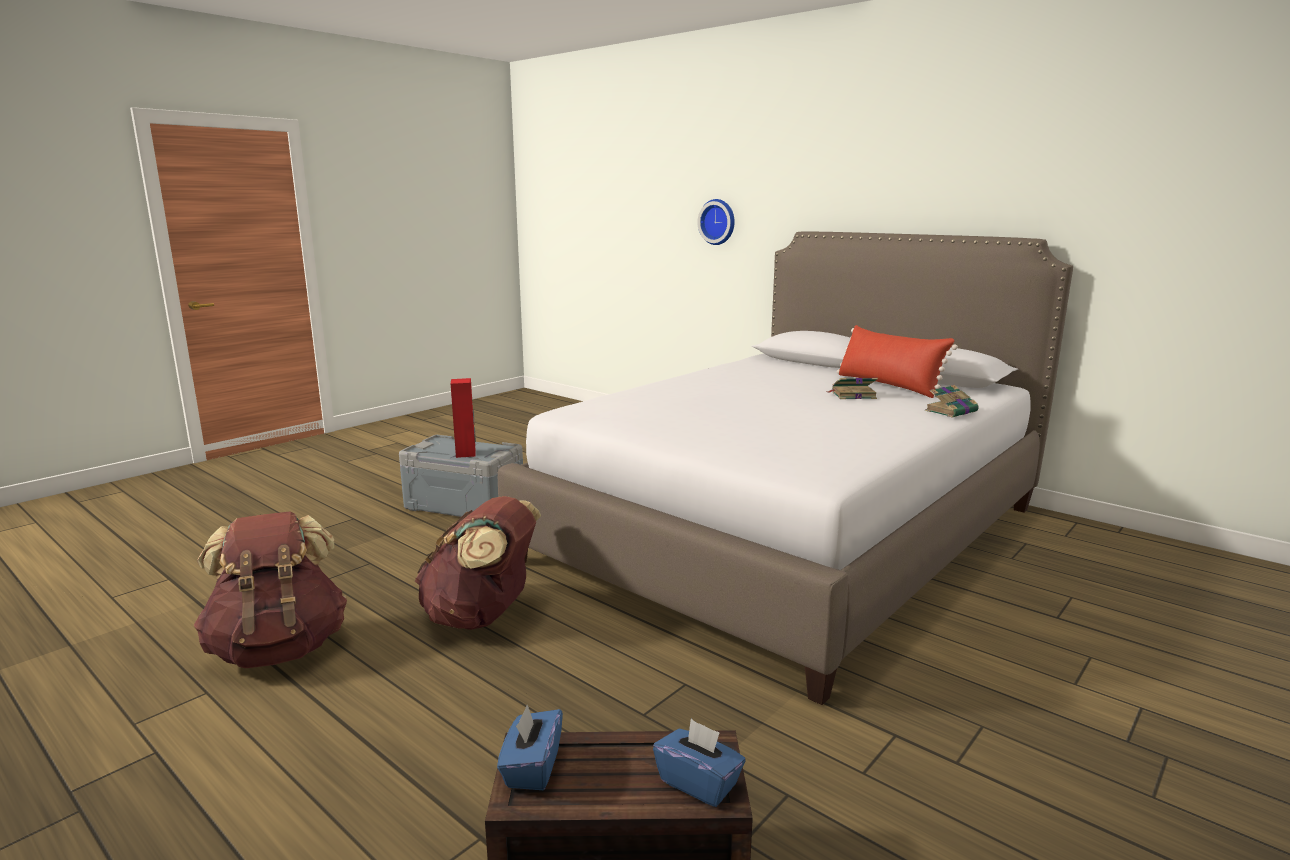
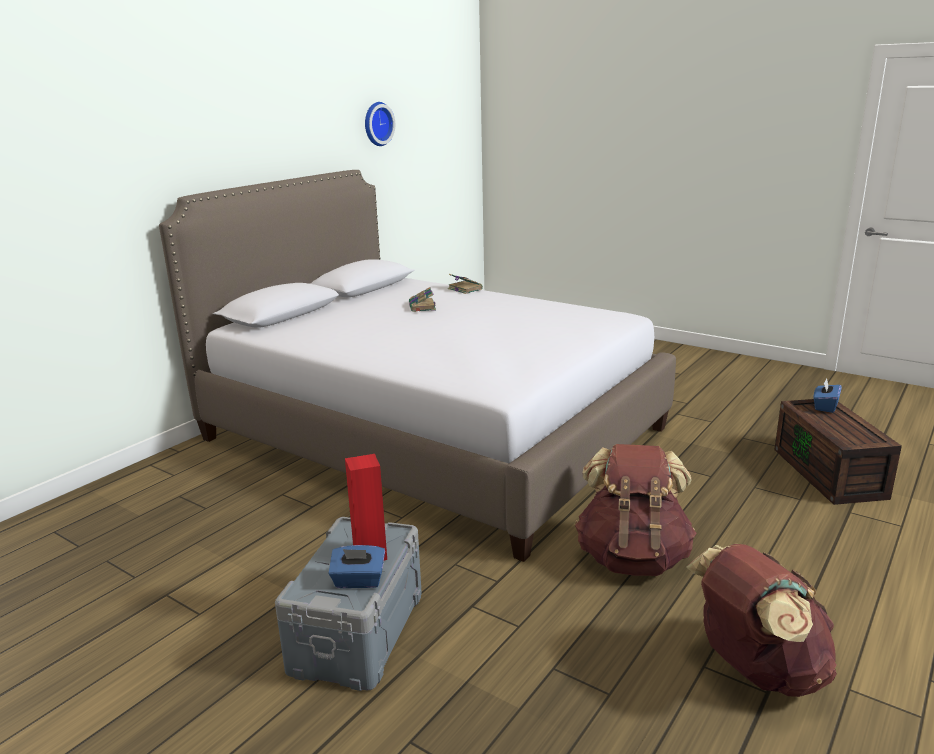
camera: 95 degrees left, 5 degrees up
blue tissue box [497,705,563,790] -> blue tissue box moved to [328,545,385,588]
wall clock [697,199,735,245] -> wall clock moved to [365,102,395,146]
red pillow [837,325,958,398] -> none

